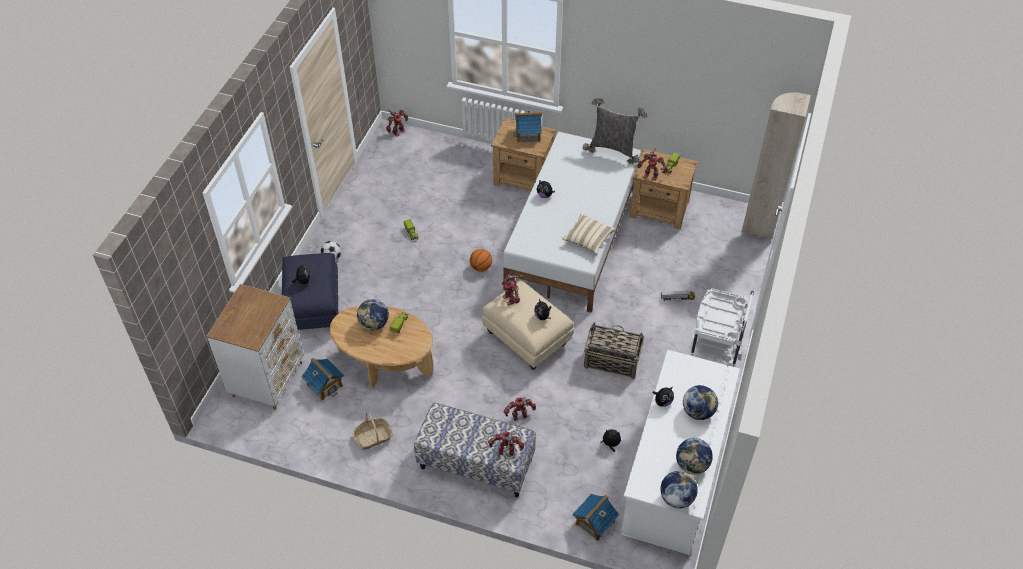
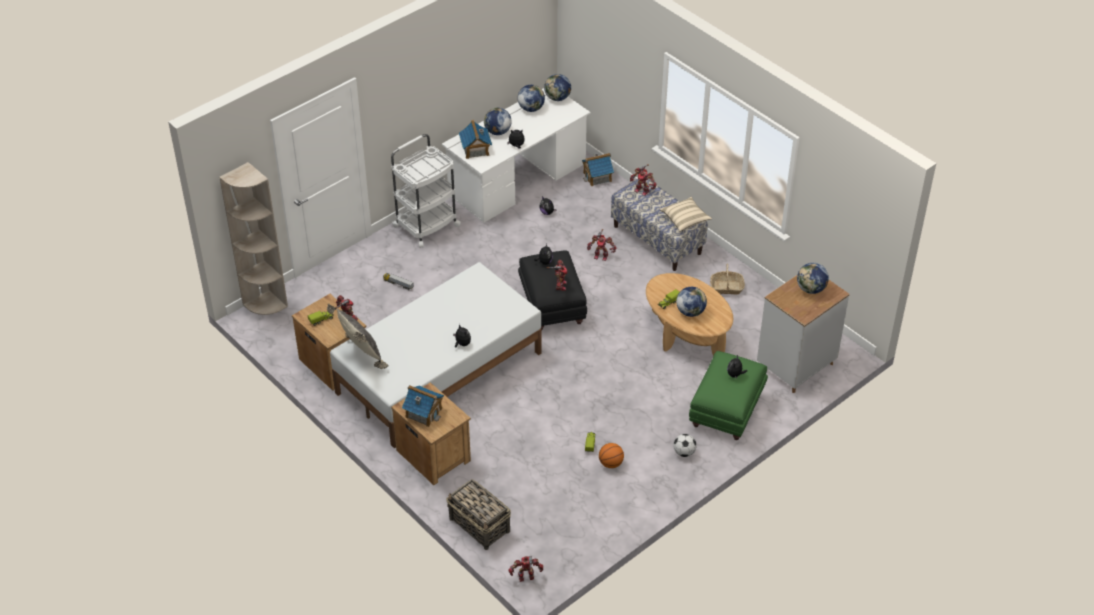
camera: 150 degrees left, 5 degrees down
blue ottoman [282,253,338,330] -> green ottoman [689,351,768,440]
toy house [301,358,344,401] -> toy house moved to [459,120,492,159]
basketball [470,249,492,272] -> basketball moved to [599,443,624,468]
beige ottoman [482,281,574,370] -> black ottoman [518,250,587,331]
beige pillow [562,214,616,254] -> beige pillow moved to [660,197,712,232]
basket [584,322,644,379] -> basket moved to [446,479,511,550]
none -> globe [797,263,829,294]

